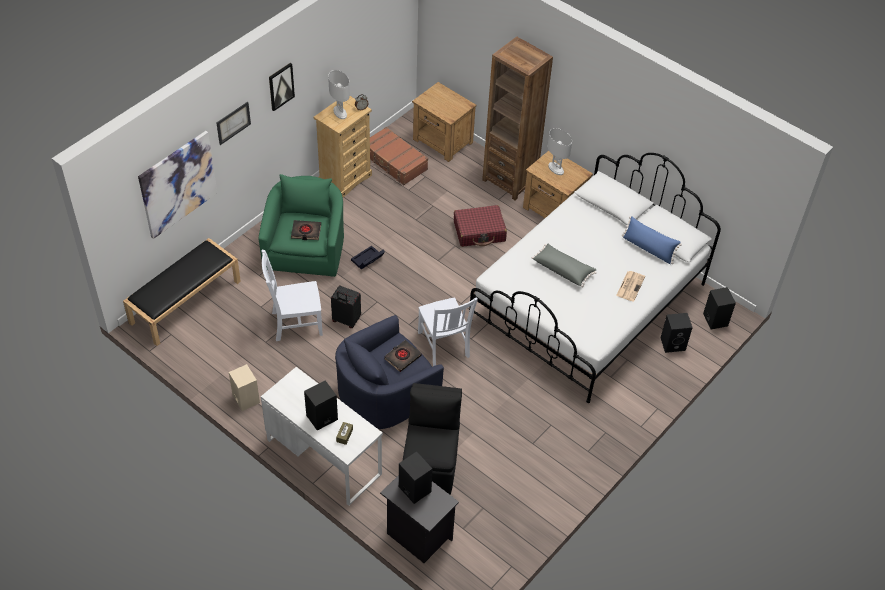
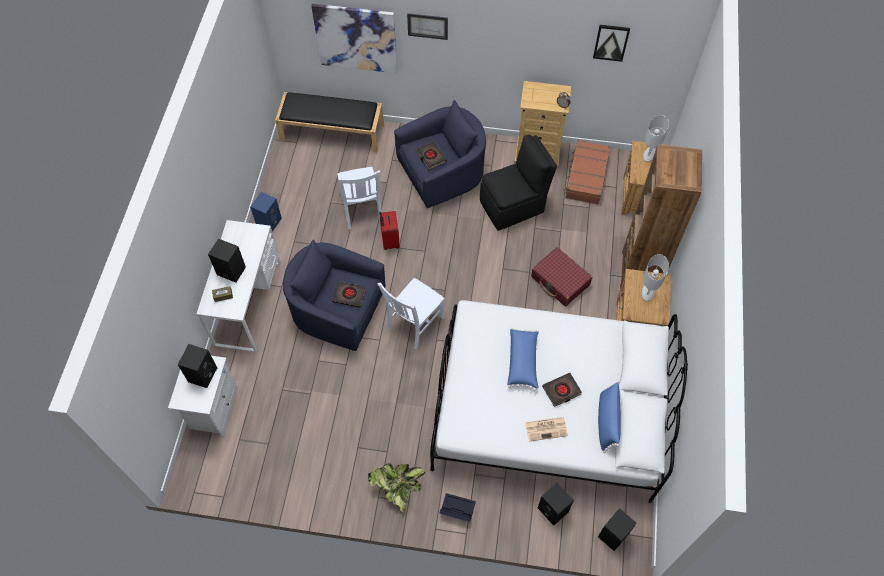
camera: 60 degrees right, 10 degrees up
beige speaker [229,364,260,411] -> blue speaker [250,192,282,232]
green armchair [258,174,344,277] -> blue armchair [394,100,486,208]
white chair [261,250,323,341] -> white chair turned 150 degrees counterclockwise [337,167,382,229]
picture [269,63,295,111] -> picture moved to [593,25,630,62]
white table lamp [328,70,350,119] -> white table lamp moved to [643,115,669,162]
black suitcase [331,285,361,328] -> red suitcase [379,211,400,250]
black storage box [351,246,385,269] -> black storage box moved to [439,493,476,522]
black nightstand [380,475,459,563] -> white nightstand [168,356,238,438]
black chair [403,383,462,494] -> black chair moved to [480,134,557,231]
grey pillow [532,244,597,287] -> blue pillow [507,327,539,390]
none -> potted plant [368,463,425,512]
none -> black book [542,373,582,407]

